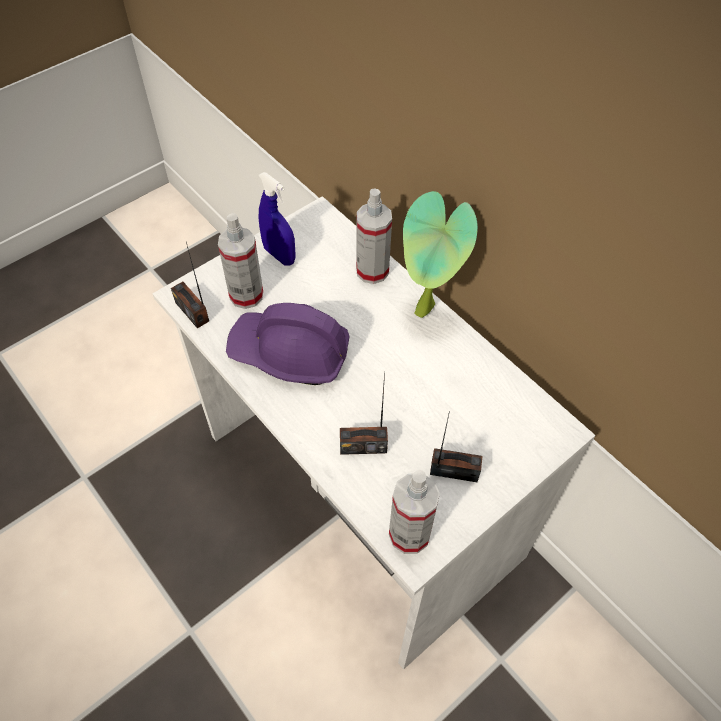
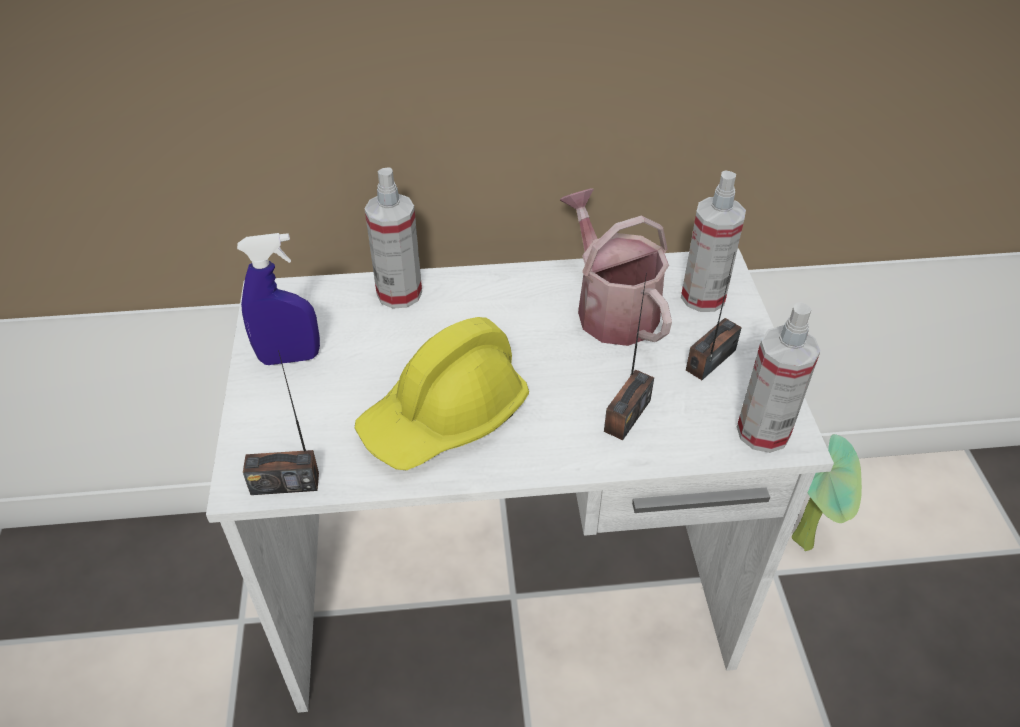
camera: 55 degrees left, 10 degrees down
spray bottle [218,213,263,309] -> spray bottle moved to [681,170,746,312]
purple hard hat [226,303,350,385] -> yellow hard hat [355,317,529,471]
potted plant [403,191,478,318] -> potted plant moved to [792,434,862,551]
none -> watering can [560,188,672,346]

